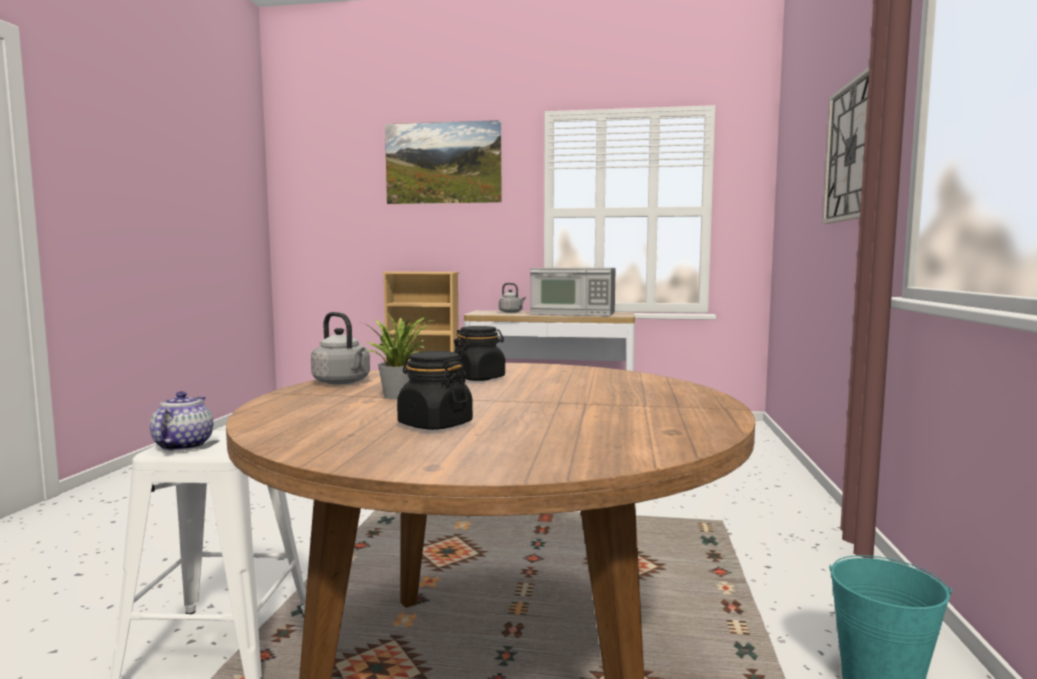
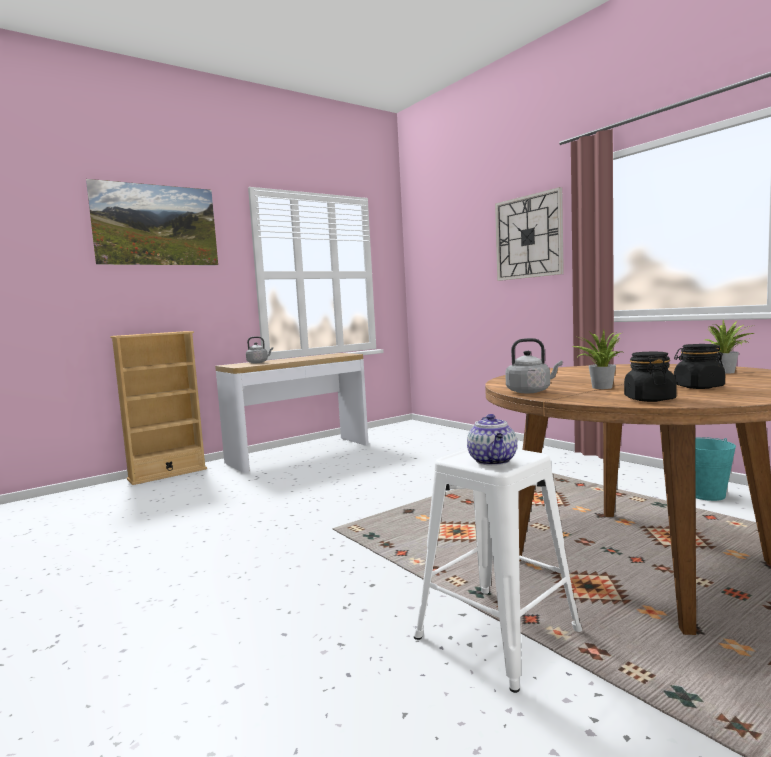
camera: 45 degrees left, 0 degrees up
teapot [150,391,213,451] -> teapot turned 135 degrees counterclockwise [467,414,517,466]
black jar [454,326,505,381] -> black jar moved to [624,352,677,402]
microwave [530,268,616,316] -> none
none -> potted plant [705,320,755,374]

